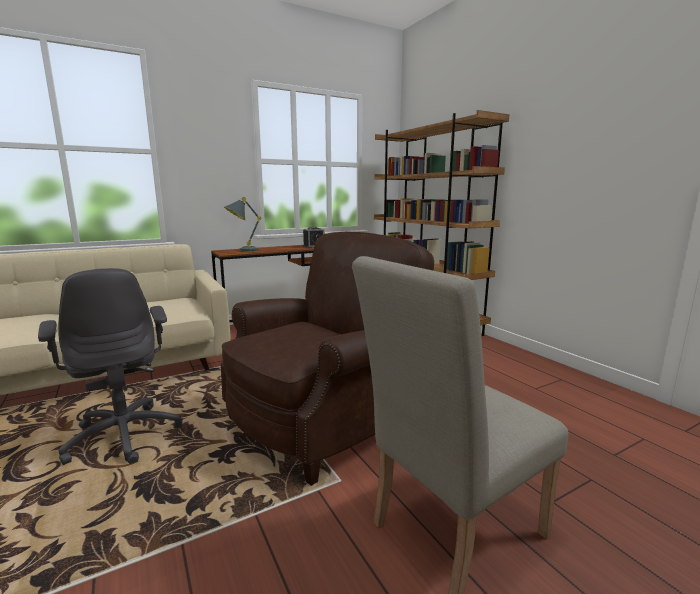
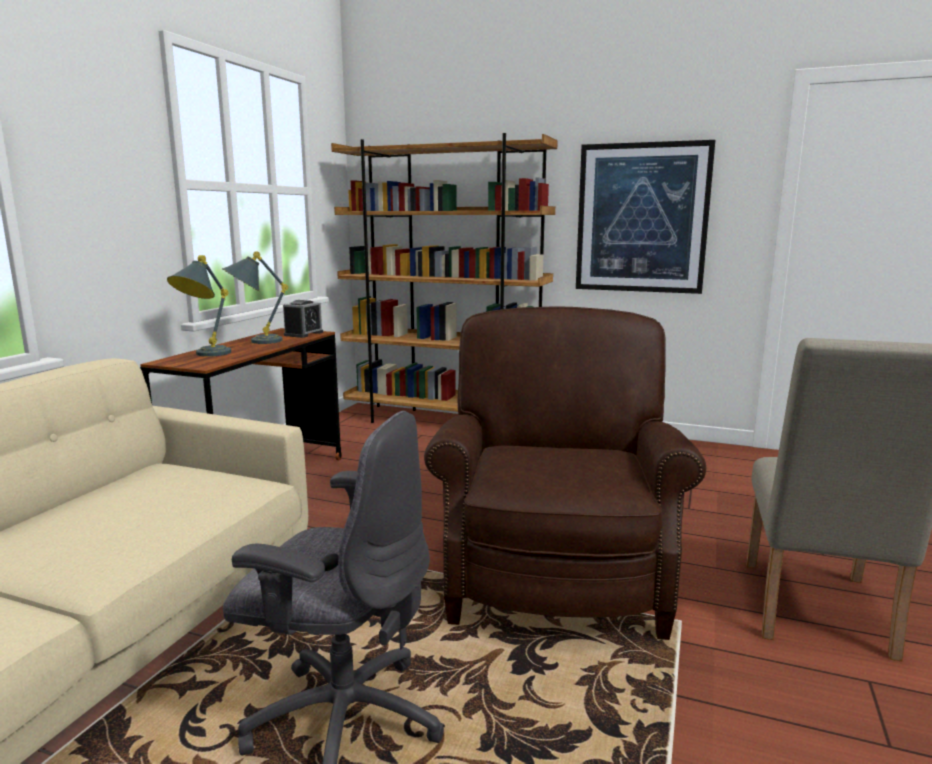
camera: 40 degrees left, 0 degrees up
none -> grey table lamp [222,251,289,344]
none -> picture [576,140,715,294]

